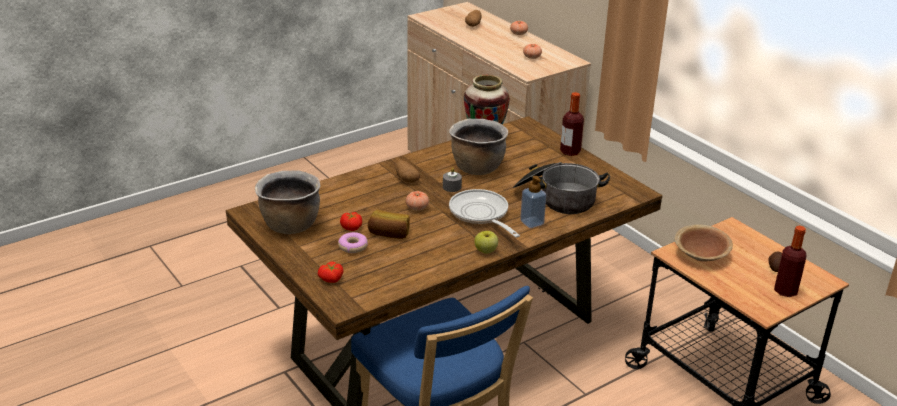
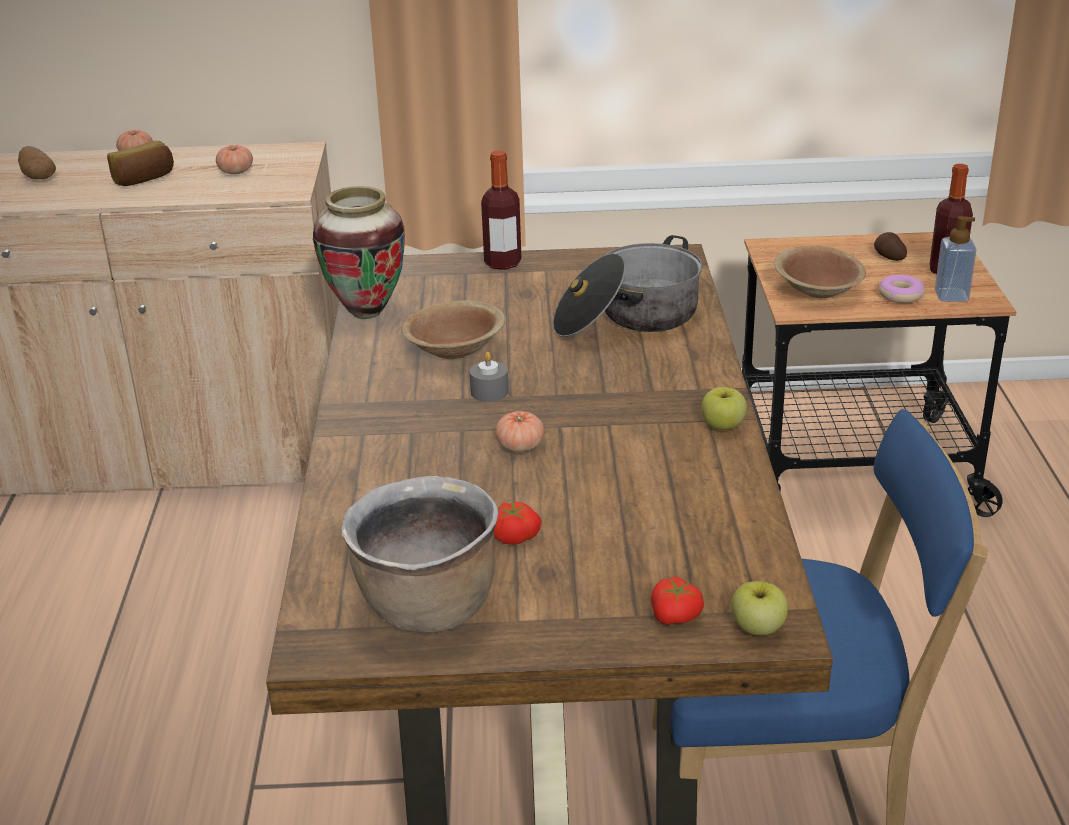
camera: 55 degrees left, 0 degrees up
donut [338,232,368,253] -> donut moved to [879,275,925,303]
bread [368,210,410,239] -> bread moved to [107,141,174,186]
potato [396,160,420,183] -> none
brown cooking pot [449,119,508,175] -> brown bowl [401,300,505,359]
frying pan [449,189,520,237] -> none
soap dispenser [520,176,546,228] -> soap dispenser moved to [935,216,976,302]
none -> apple [731,581,788,636]

